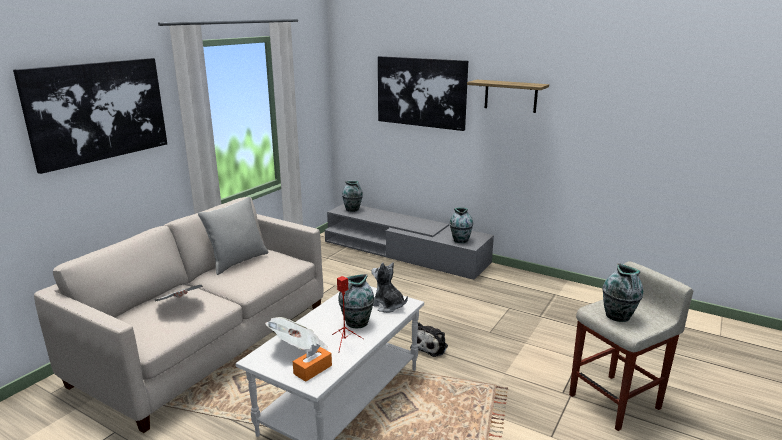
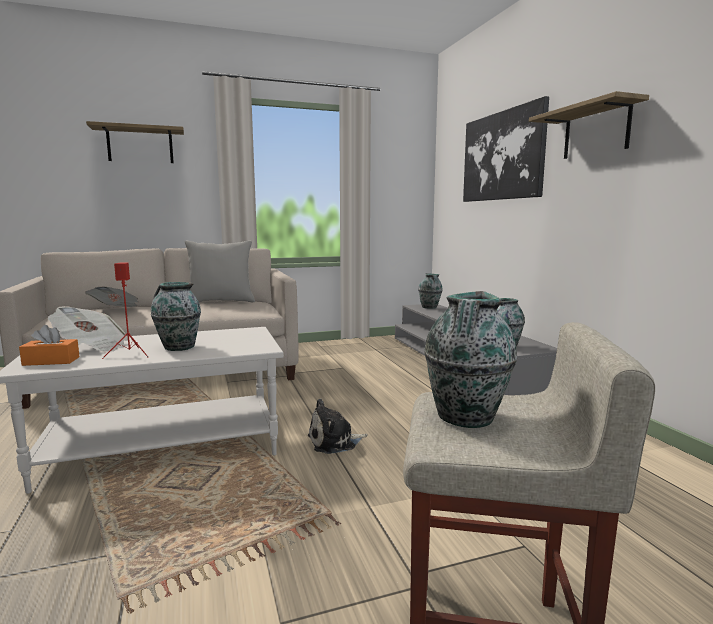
camera: 40 degrees right, 10 degrees down
picture [13,58,167,174] -> shelf [86,121,184,163]
plush toy [371,262,408,313] -> none

